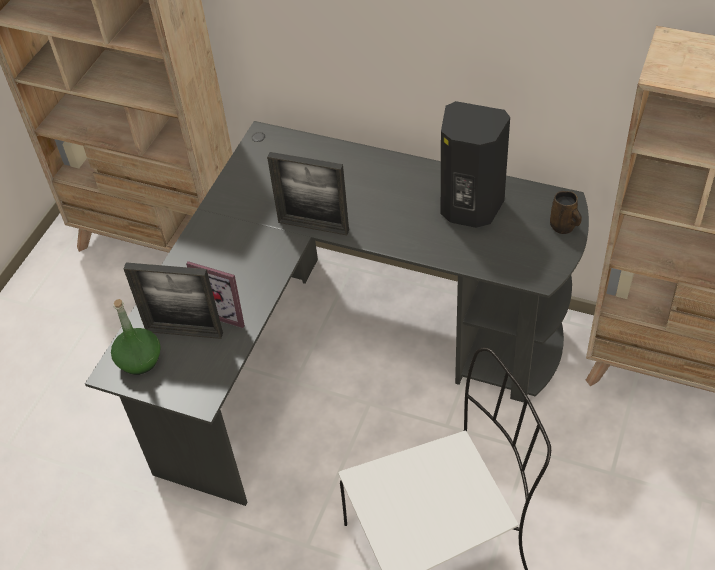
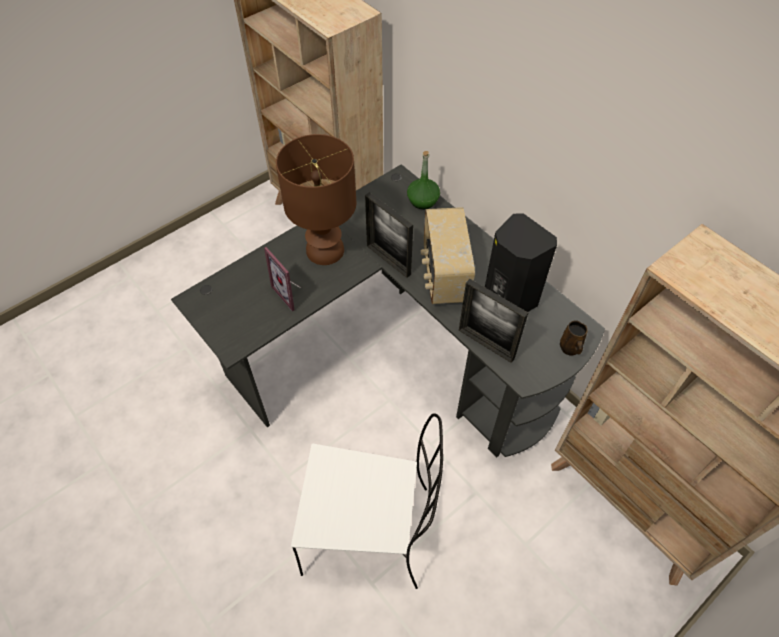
camera: 25 degrees right, 5 degrees up
green bottle [111,299,161,375] -> green bottle moved to [407,151,440,210]
picture frame [124,262,223,339] -> picture frame moved to [459,279,528,363]
none -> brown table lamp [276,134,356,265]
none -> radio [421,207,475,304]

